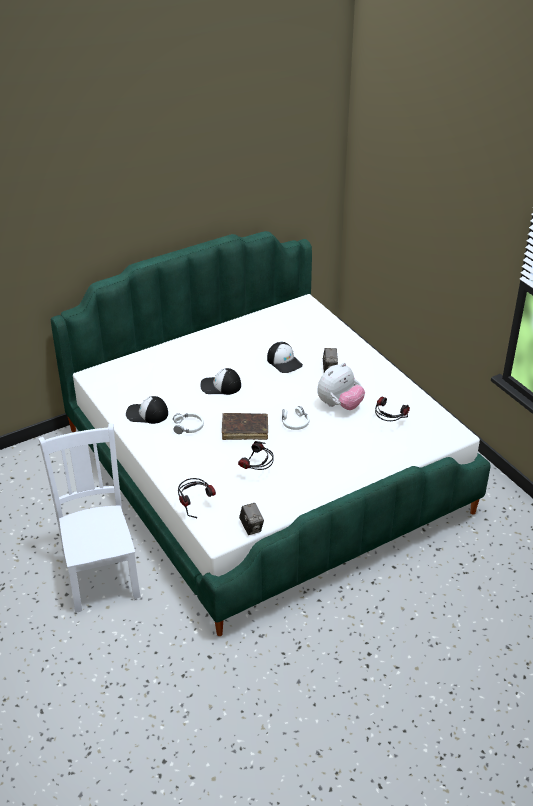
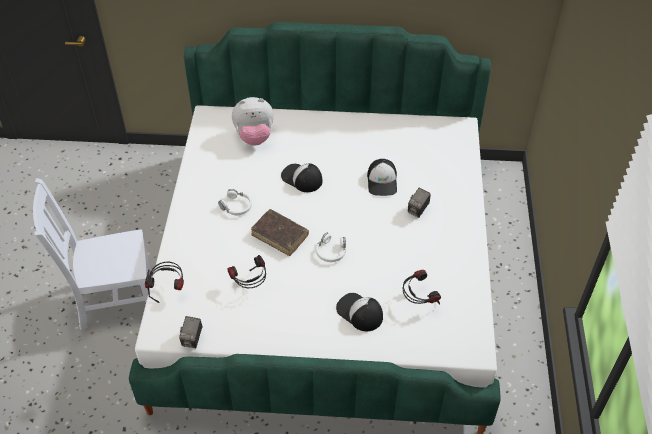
camera: 35 degrees right, 10 degrees up
white chair [38,424,141,613] -> white chair turned 120 degrees counterclockwise [33,178,152,330]
cap [126,396,168,424] -> cap moved to [336,293,383,331]
plush toy [317,363,365,410] -> plush toy moved to [232,97,274,145]

